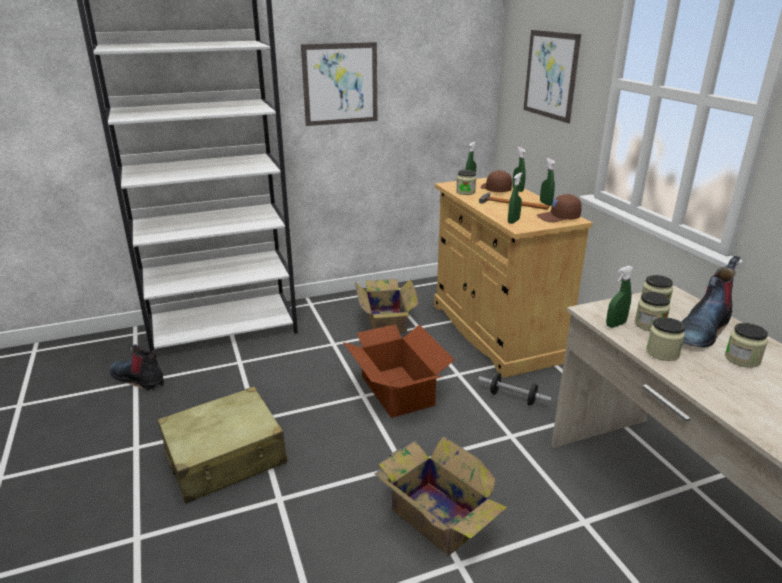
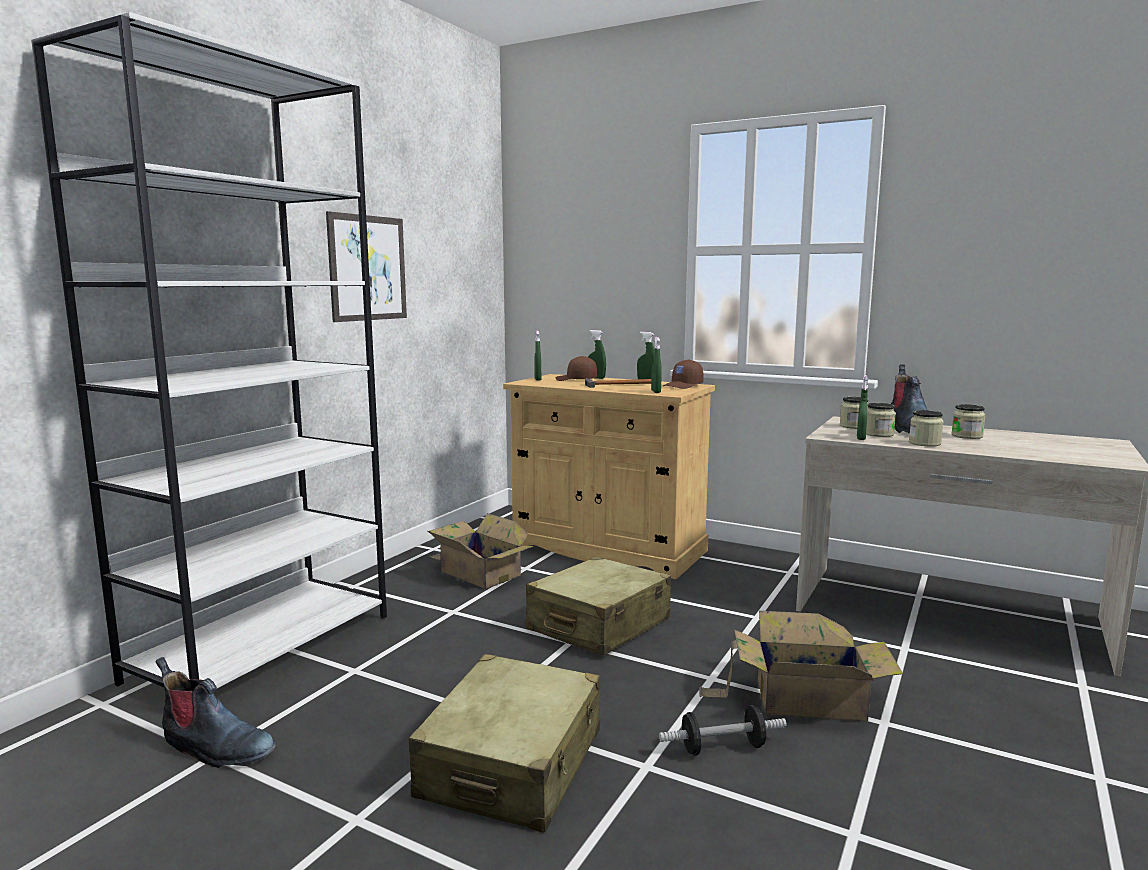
camera: 40 degrees left, 15 degrees down
boot [110,344,164,390] -> boot turned 150 degrees counterclockwise [155,657,276,768]
cardboard box [343,324,454,418] -> beige suitcase [526,556,671,656]
jar [456,170,476,195] -> none
dumbbell [478,373,551,406] -> dumbbell moved to [659,705,787,756]
picture [524,30,581,123] -> none

